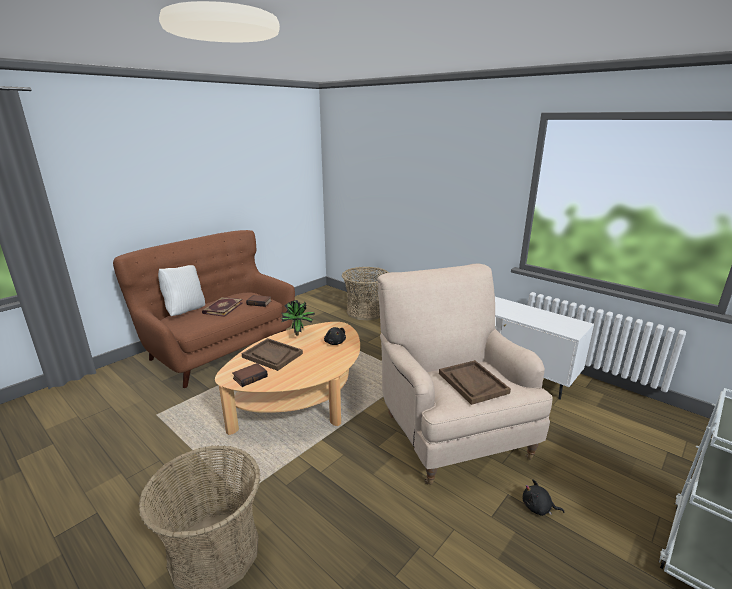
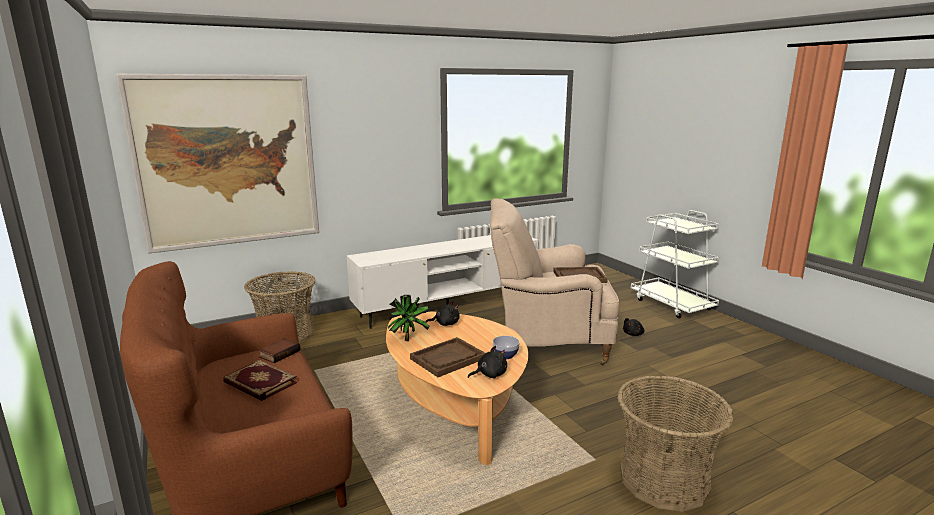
camera: 70 degrees left, 5 degrees down
white pillow [158,265,205,316] -> none
book [232,363,268,387] -> black plush toy [468,346,507,378]
none -> picture [116,74,319,253]
none -> bowl [493,336,520,359]

